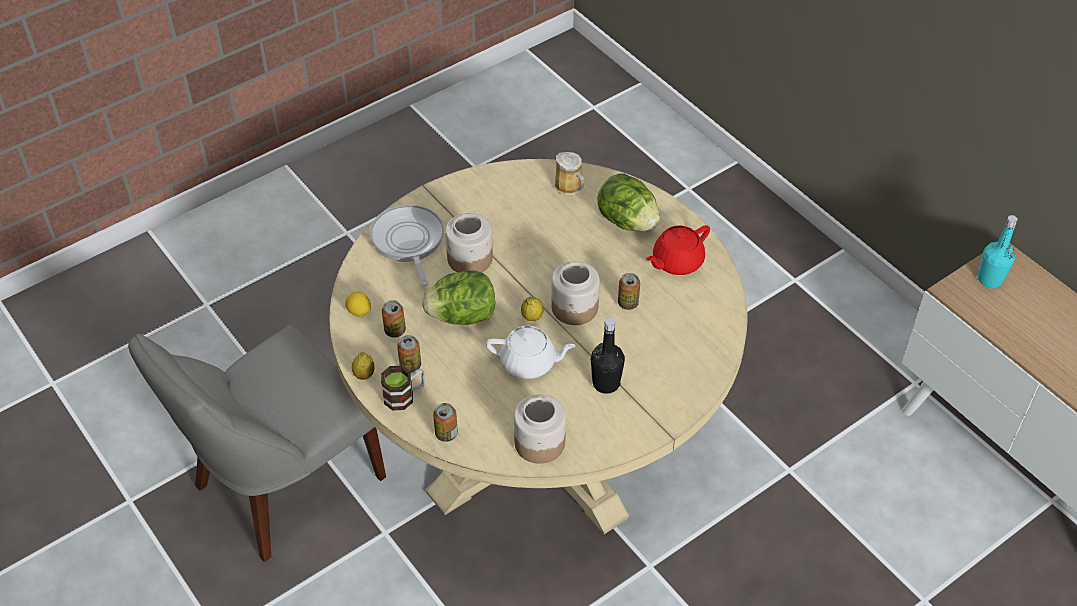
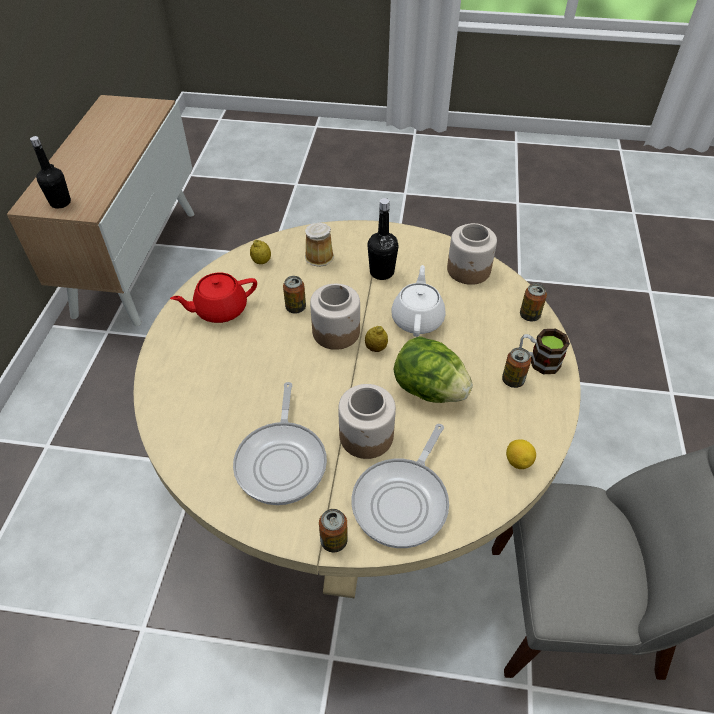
camera: 135 degrees left, 0 degrees up
lemon [352,352,375,380] -> lemon moved to [250,240,271,264]
can [382,300,406,338] -> can moved to [319,509,348,552]
white teapot [486,326,576,379] -> white teapot turned 45 degrees clockwise [391,265,446,337]
mug [554,152,584,195] -> mug moved to [305,223,334,267]
lettuce [597,173,660,231] -> none
red teapot [646,225,710,275] -> red teapot turned 150 degrees clockwise [170,273,257,323]
turquoise bottle [978,215,1018,288] -> black bottle [30,136,71,209]
none -> frying pan [233,382,327,505]

